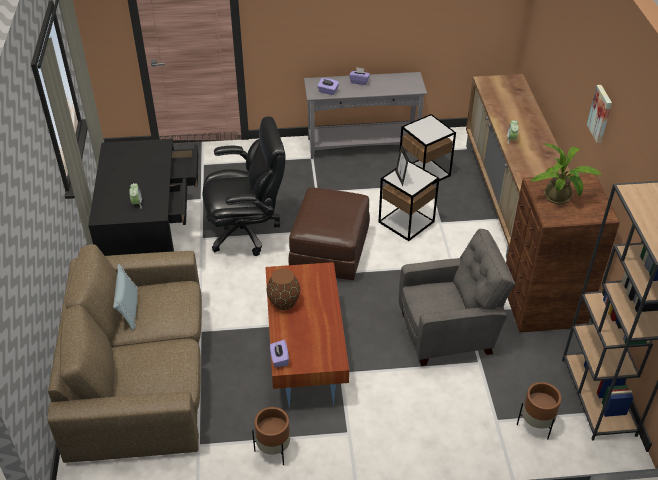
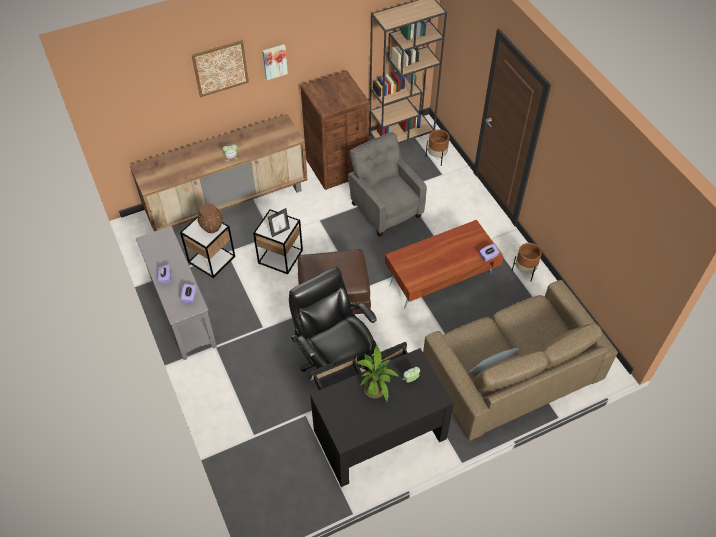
camera: 110 degrees left, 10 degrees up
brown vase [267,268,300,310] -> brown vase moved to [198,203,223,233]
potted plant [530,143,602,204] -> potted plant moved to [356,345,399,402]
none -> picture [192,40,249,97]

